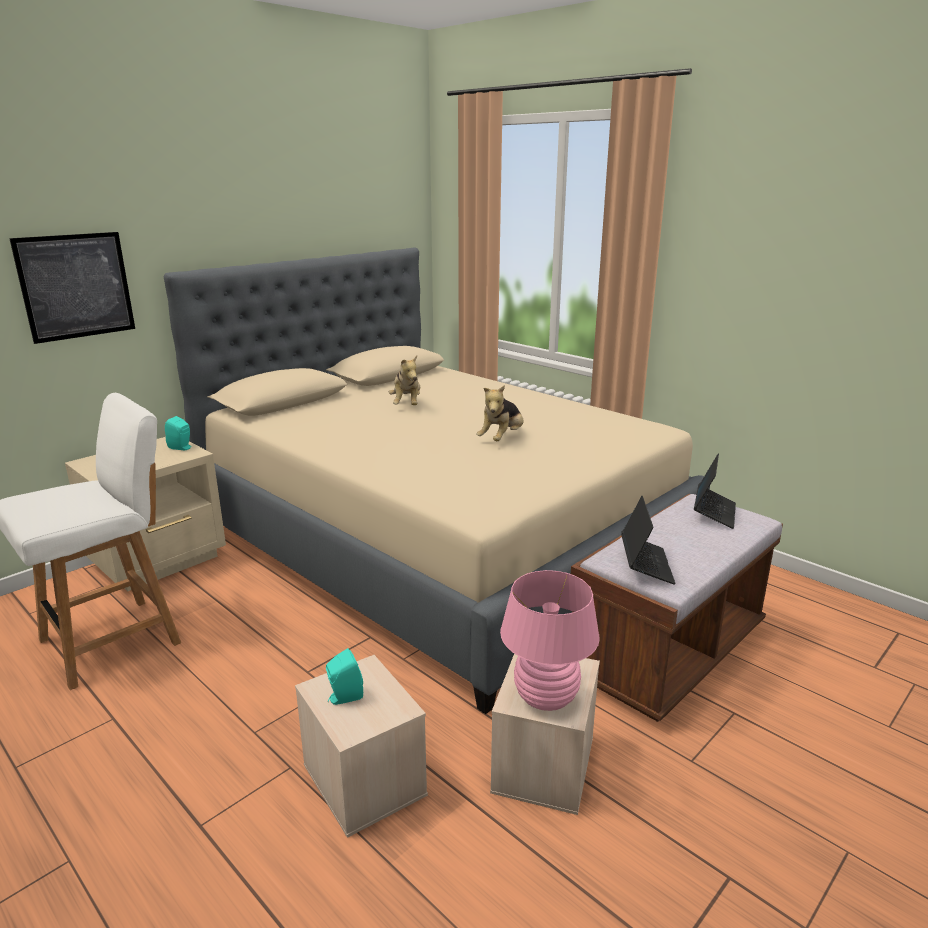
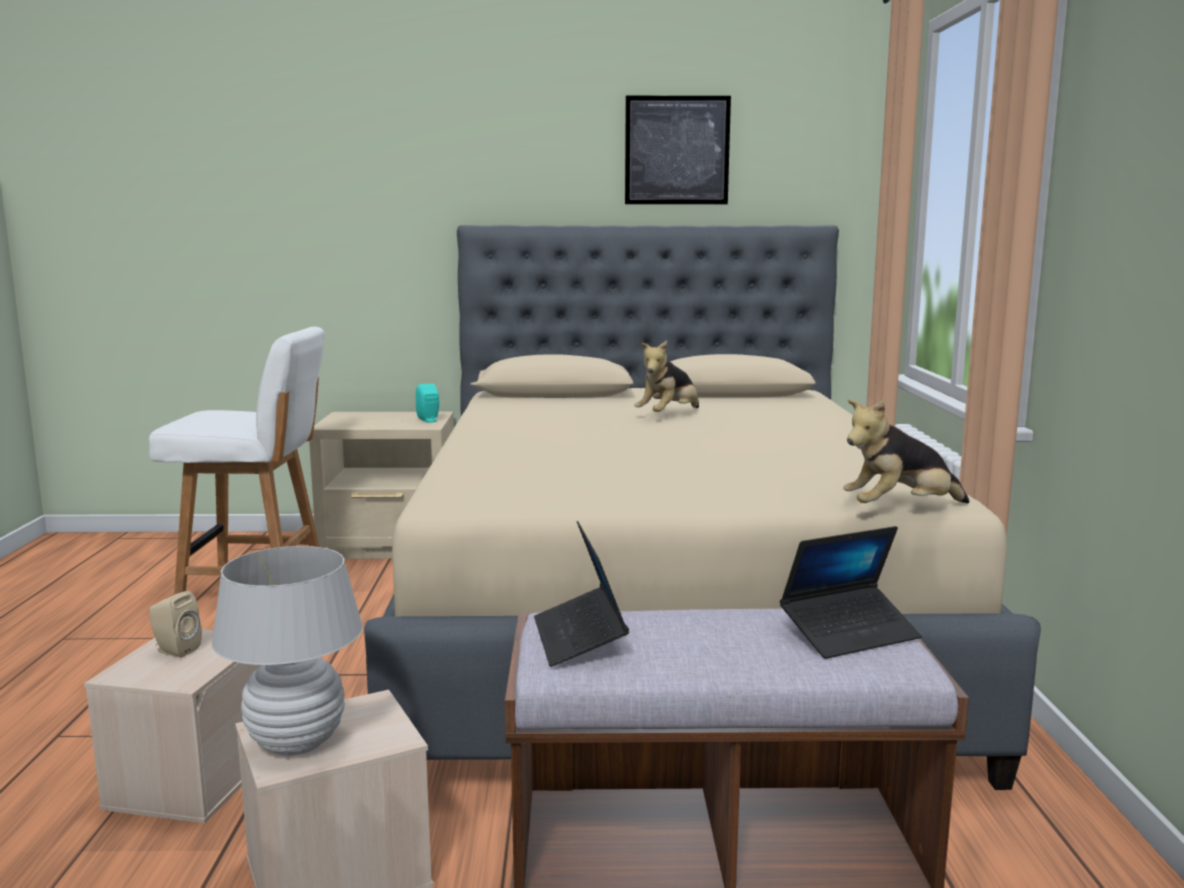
camera: 45 degrees right, 10 degrees down
picture [9,232,135,344] -> picture moved to [625,96,731,204]
turquoise speaker [326,648,363,705] -> beige speaker [149,591,202,658]
plush toy [476,385,523,441] -> plush toy moved to [843,399,970,503]
pink table lamp [500,570,600,711] -> white table lamp [211,546,363,755]
laptop [621,496,676,585] -> laptop turned 120 degrees clockwise [534,521,629,667]

